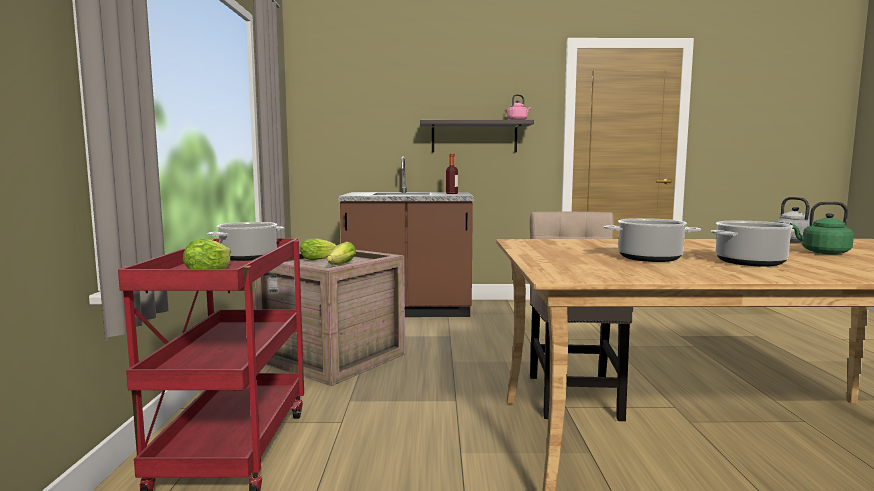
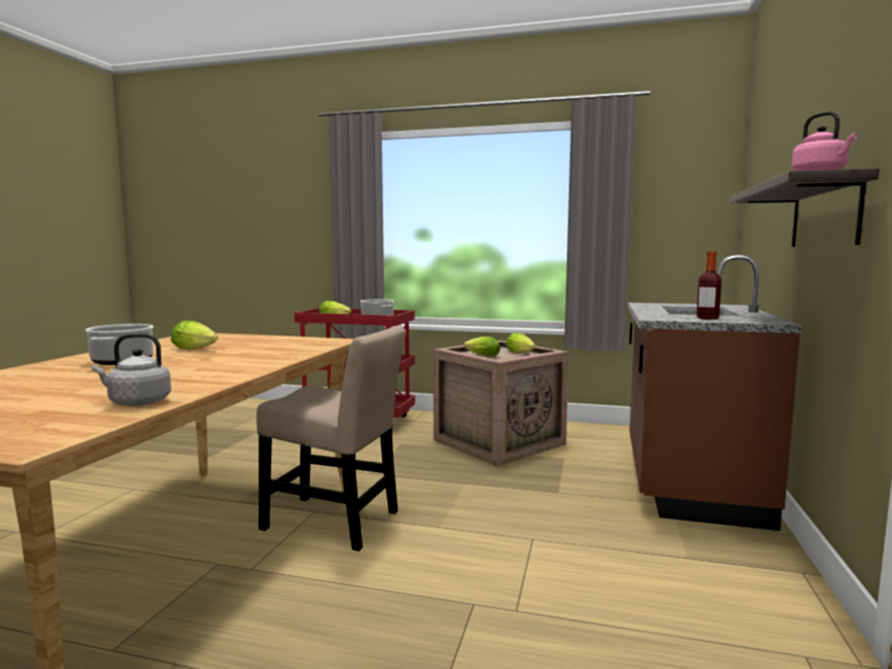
camera: 105 degrees right, 0 degrees up
cooking pot [604,218,701,262] -> lettuce [171,320,218,350]
green kettle [790,201,854,254] -> none

